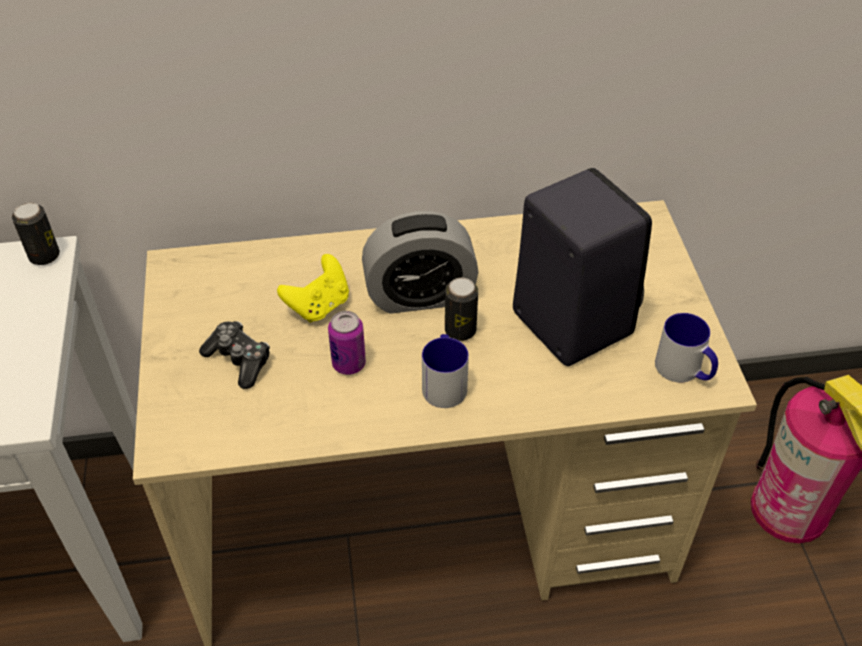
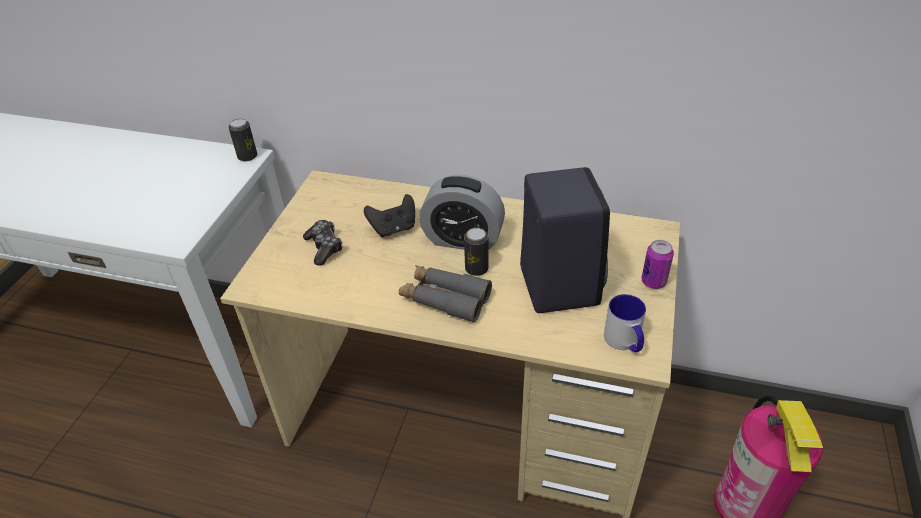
camera: 25 degrees right, 5 degrees down
yellow game controller [277,254,349,323] -> black game controller [364,194,415,237]
can [328,311,366,375] -> can moved to [641,240,674,289]
mug [422,334,469,408] -> grey binoculars [399,265,492,323]

